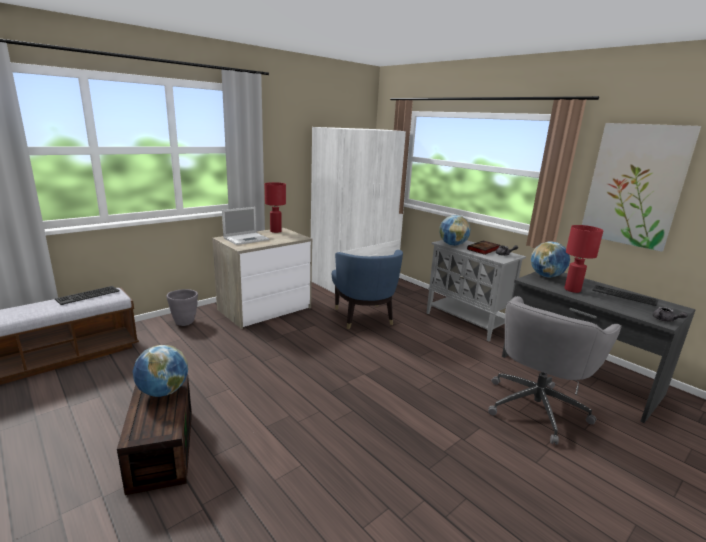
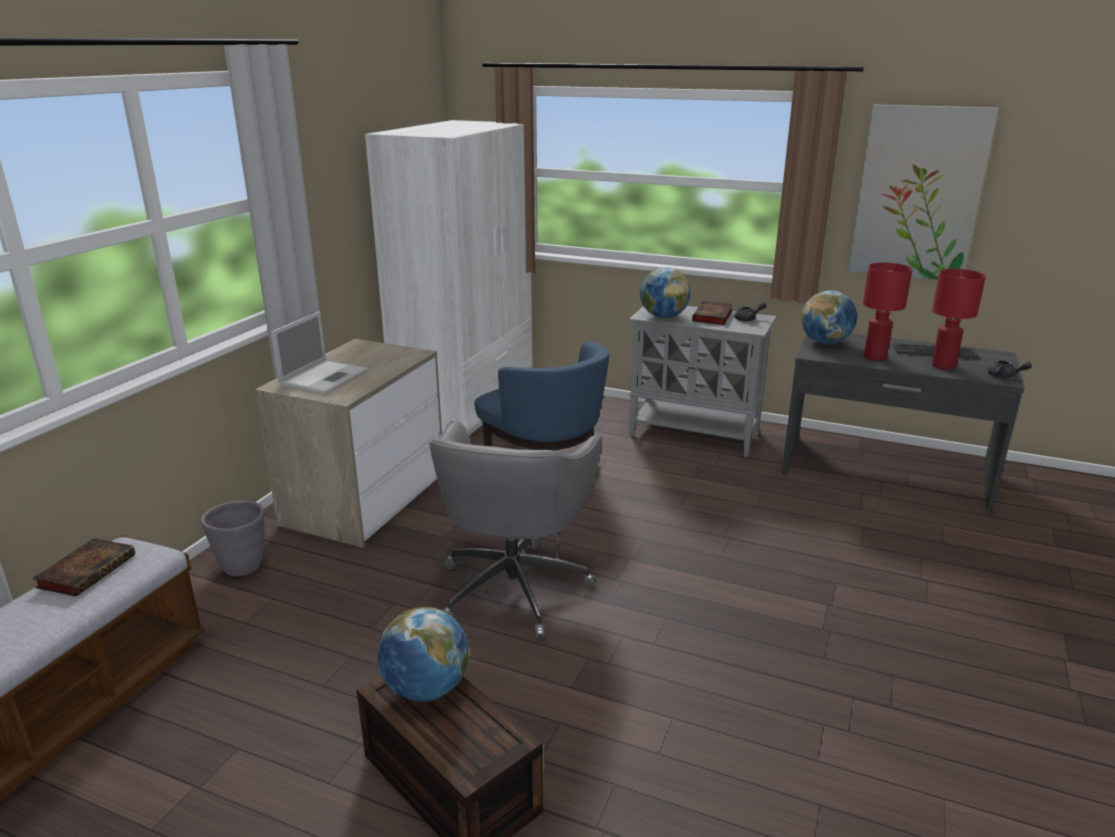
camera: 25 degrees left, 5 degrees up
keyboard [55,286,120,305] -> book [33,539,135,597]
red table lamp [265,182,286,233] -> red table lamp moved to [932,269,986,370]
grey office chair [488,296,622,445] -> grey office chair moved to [429,421,602,638]

